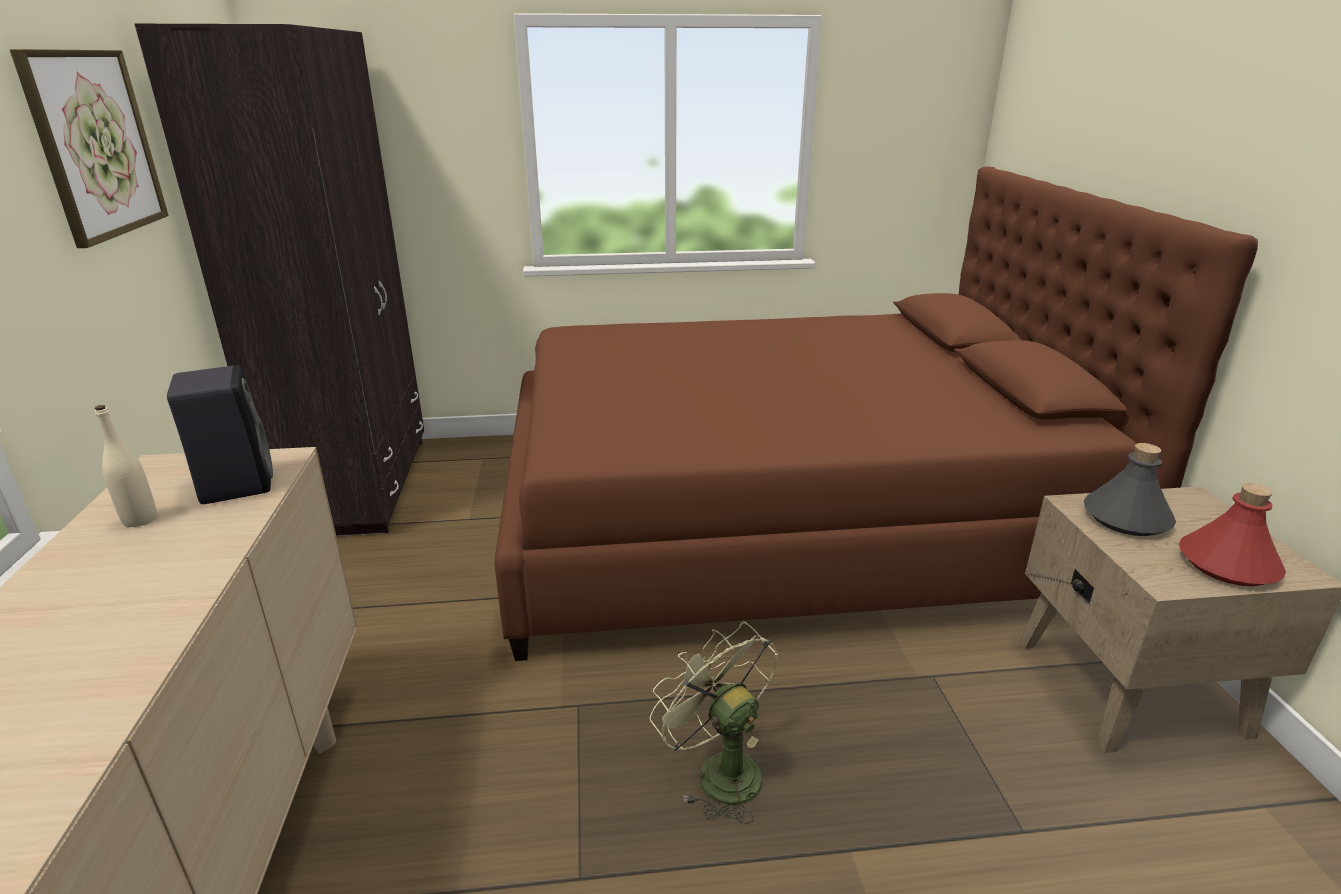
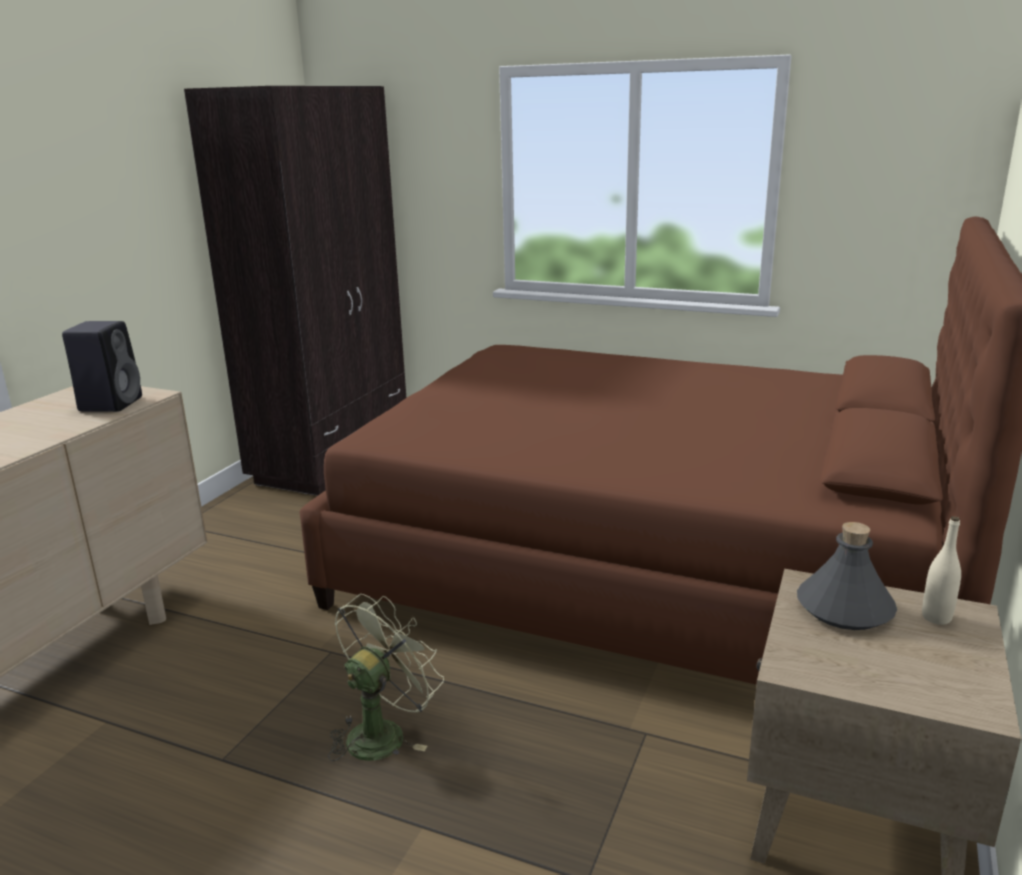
camera: 30 degrees right, 5 degrees down
picture [10,49,169,248] -> none
beige bottle [95,405,157,527] -> beige bottle moved to [922,516,961,625]
green fan [649,622,778,824] -> green fan turned 45 degrees clockwise [328,594,444,761]
red bottle [1179,483,1286,586] -> none

